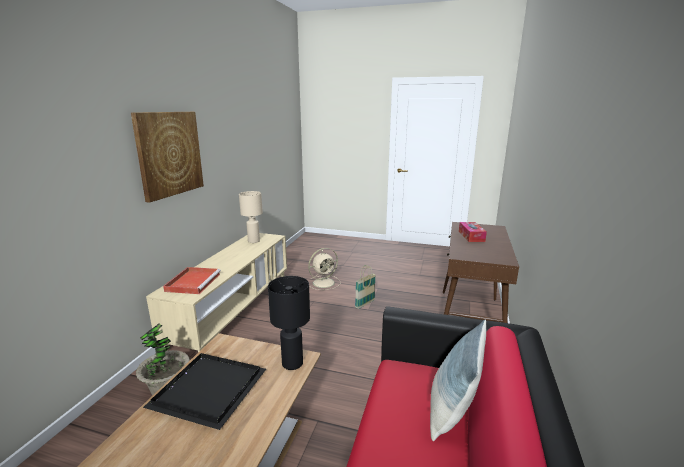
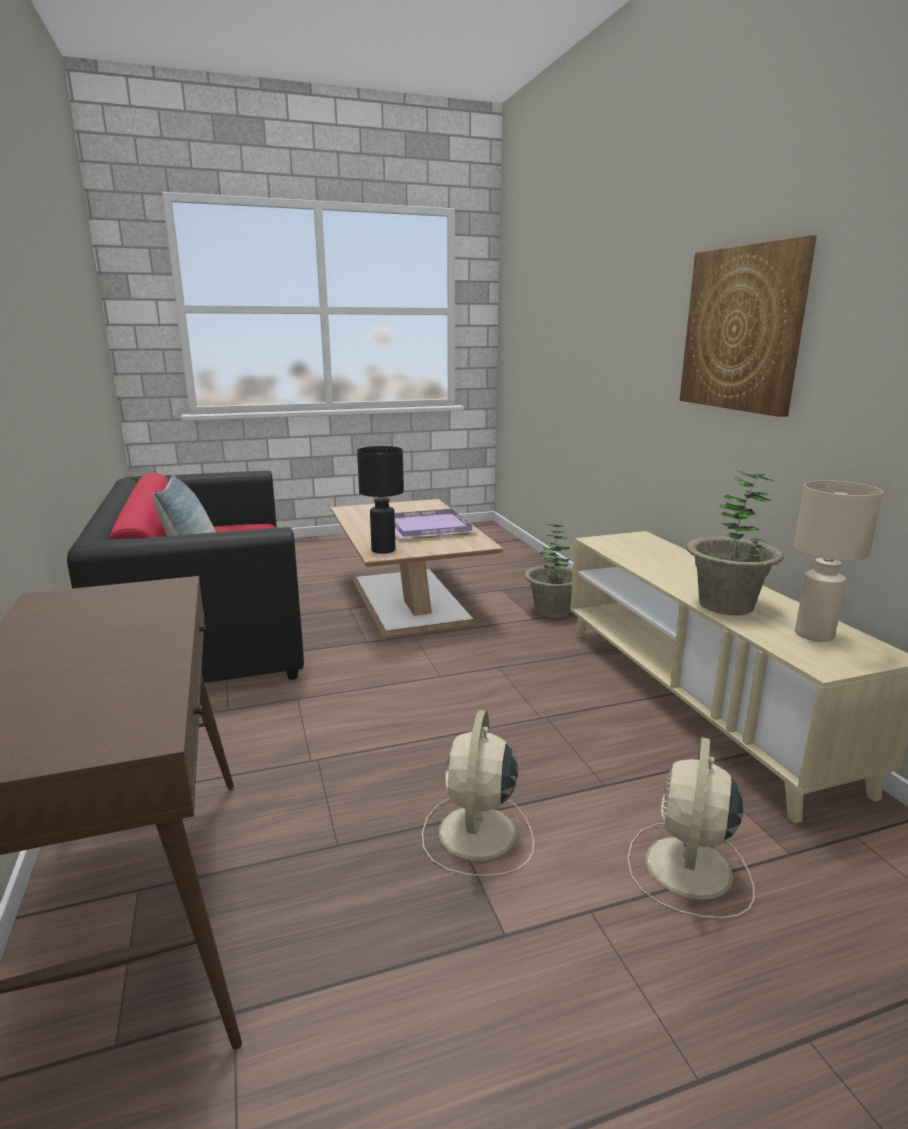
camera: 145 degrees right, 0 degrees up
black tray [143,353,266,430] -> purple tray [395,509,478,539]
red tray [163,267,221,294] -> none
basket [355,265,376,309] -> beige fan [422,710,534,877]
tissue box [459,222,487,242] -> none
none -> potted plant [686,469,783,615]

